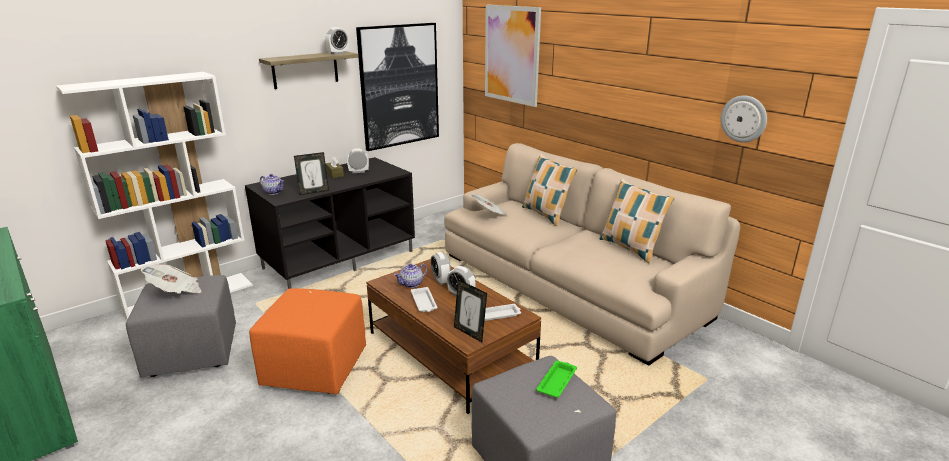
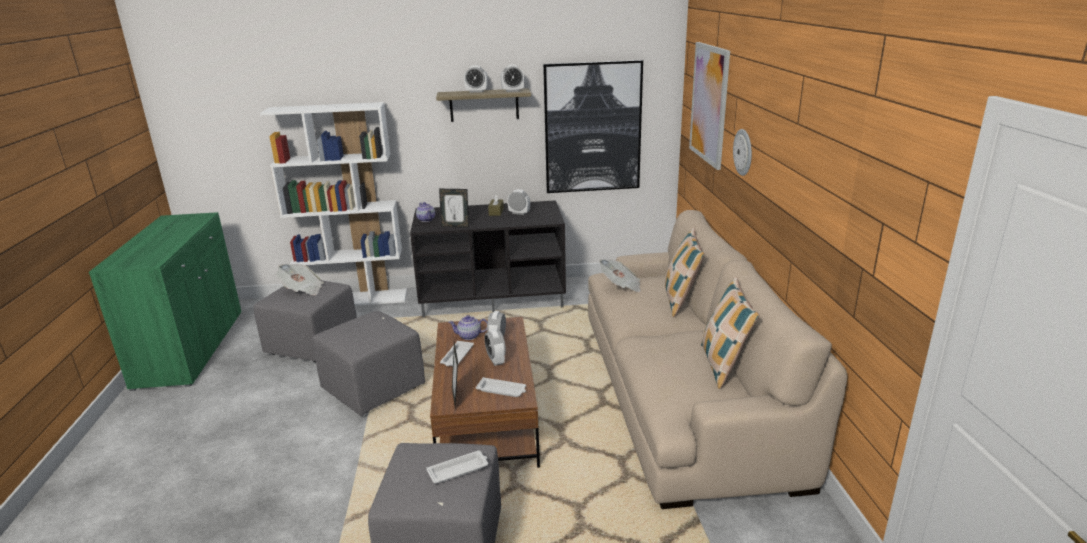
camera: 35 degrees right, 0 degrees up
orange ottoman [249,288,366,395] -> grey ottoman [312,311,425,416]
green tray [536,360,577,398] -> white tray [426,451,488,483]
wall clock [721,95,767,143] -> wall clock moved to [733,129,752,176]
none -> alarm clock [464,65,488,93]

